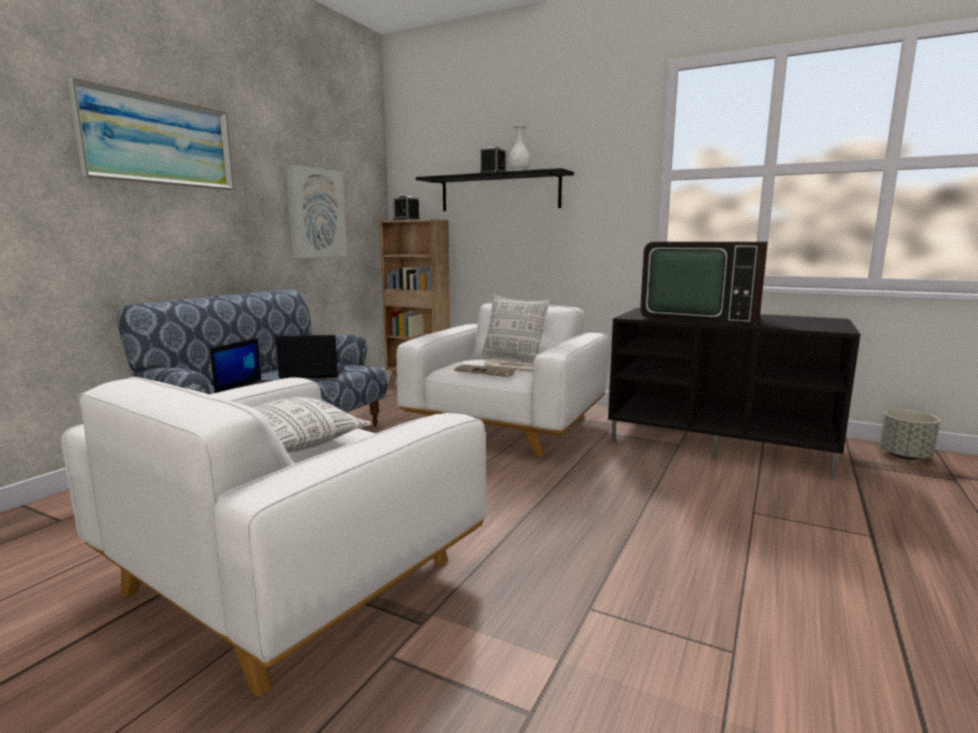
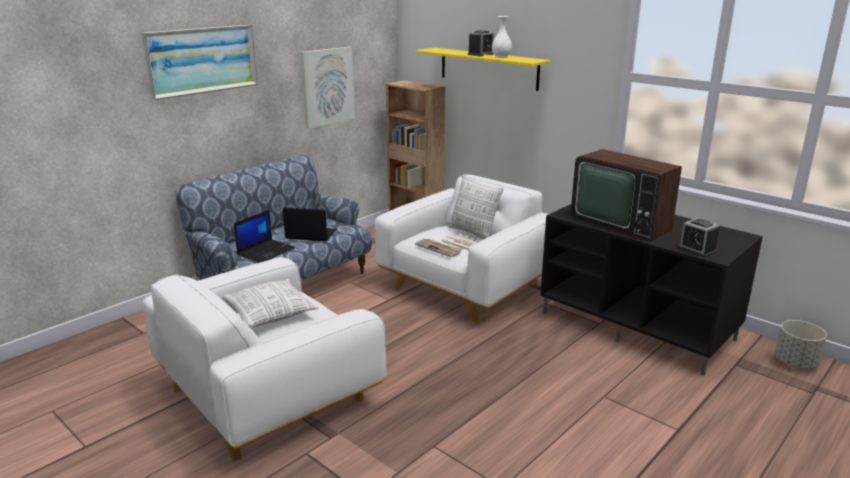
camera: 15 degrees right, 10 degrees up
alarm clock [393,196,420,220] -> alarm clock moved to [678,218,719,257]
black shelf [416,168,574,211] -> yellow shelf [416,48,551,91]

